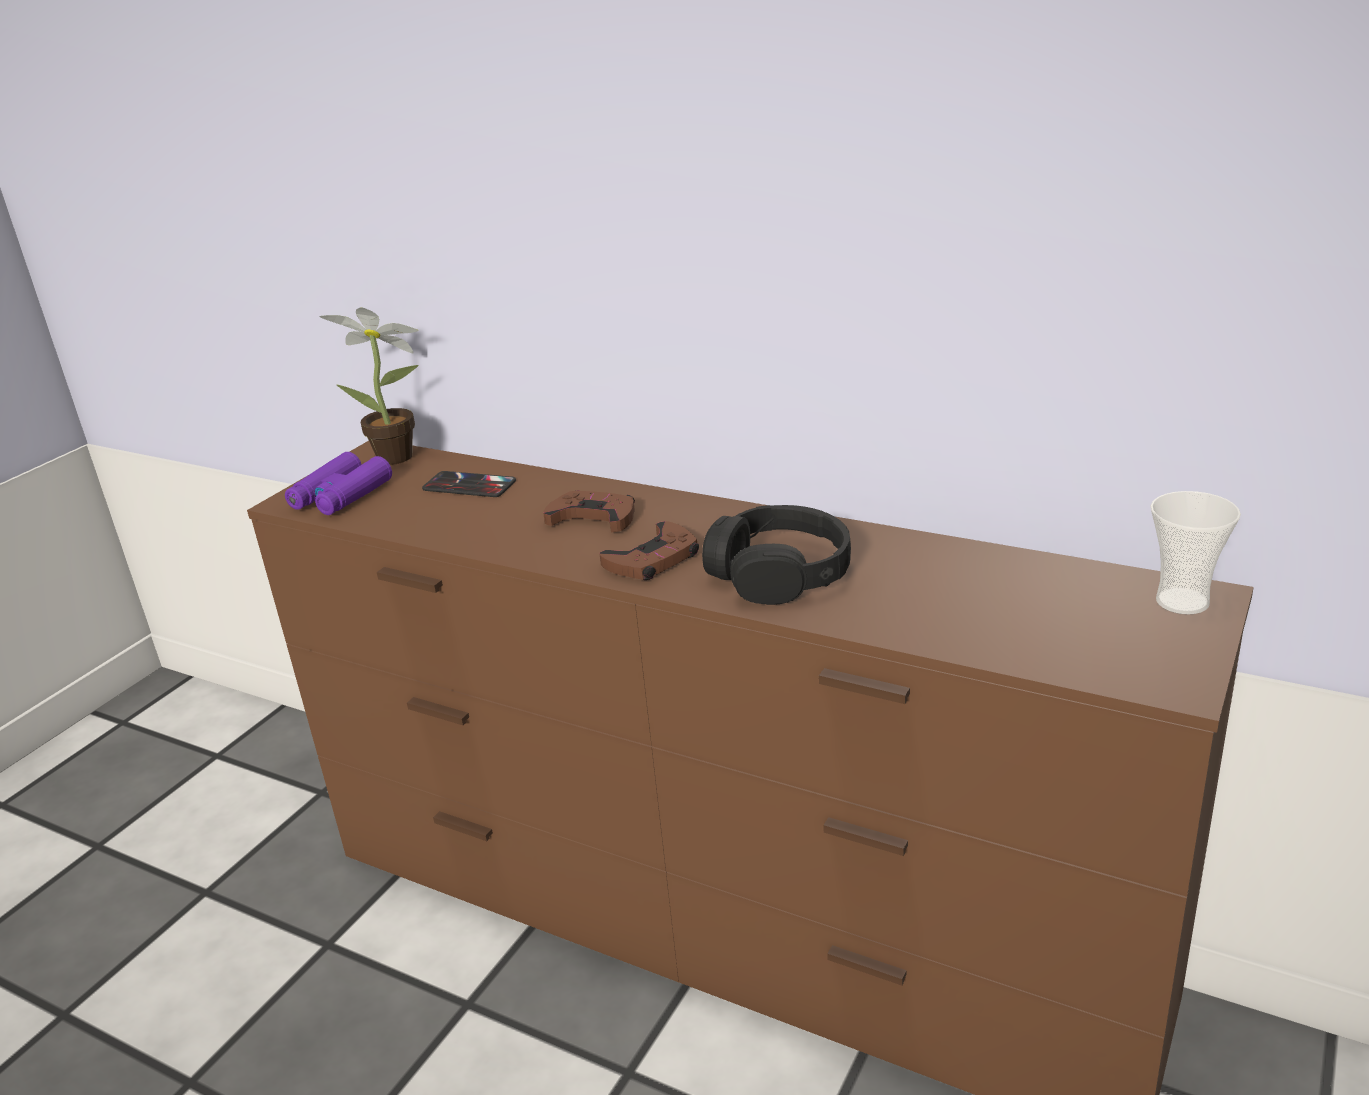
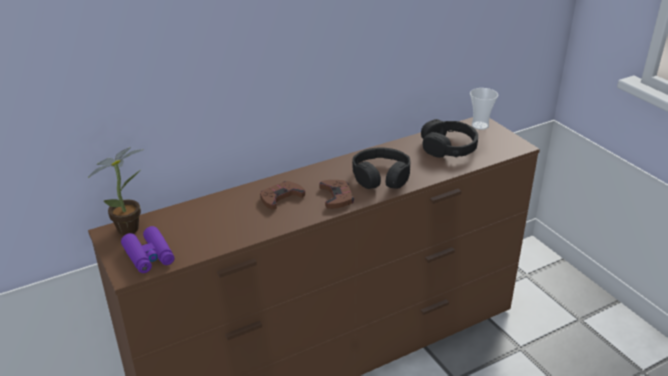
camera: 60 degrees left, 5 degrees up
phone [422,471,516,497] -> none
none -> black headphones [421,119,478,158]

